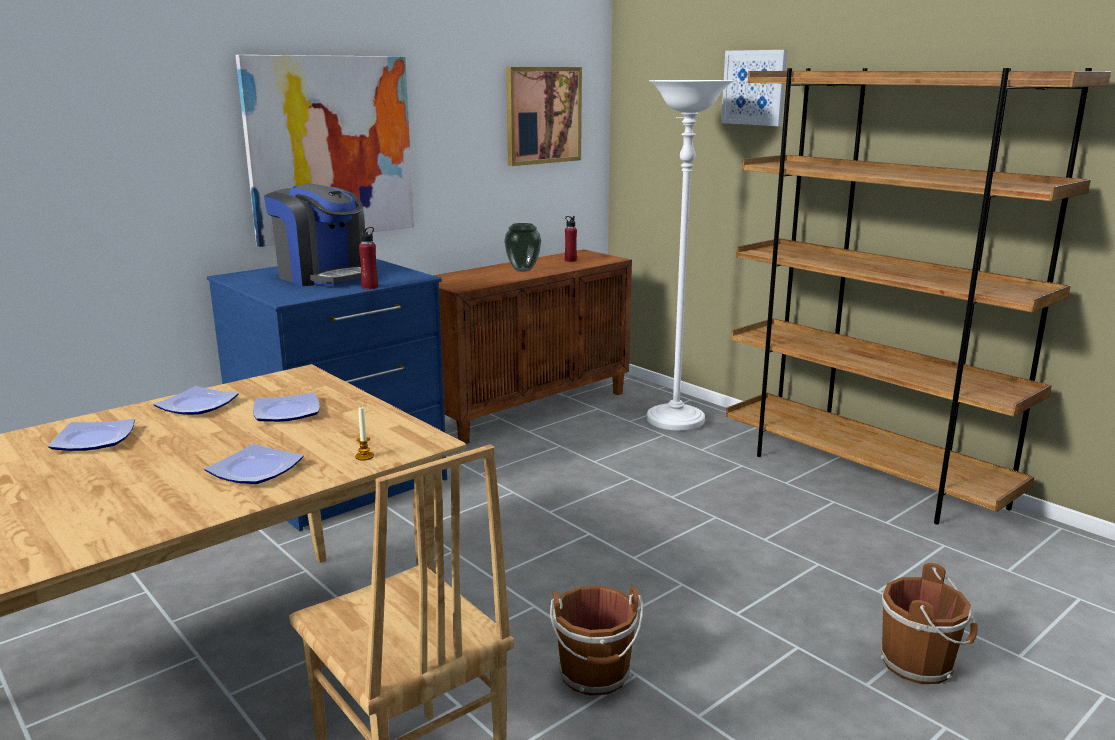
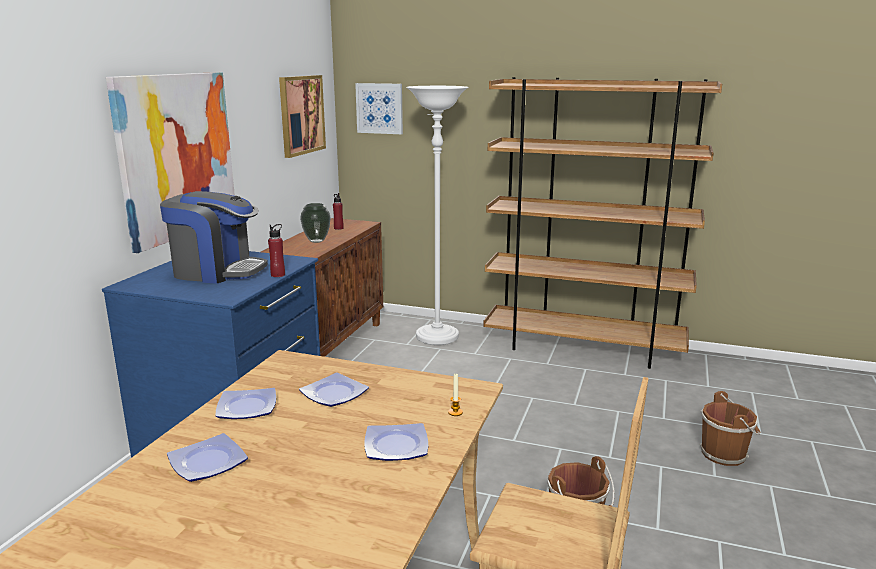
camera: 30 degrees left, 0 degrees up
picture [721,50,787,126] -> picture moved to [355,83,403,134]

